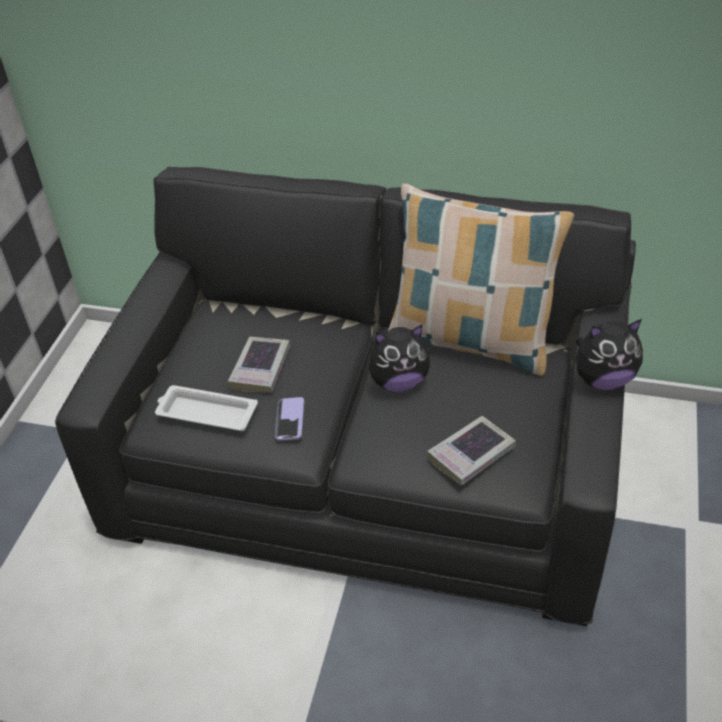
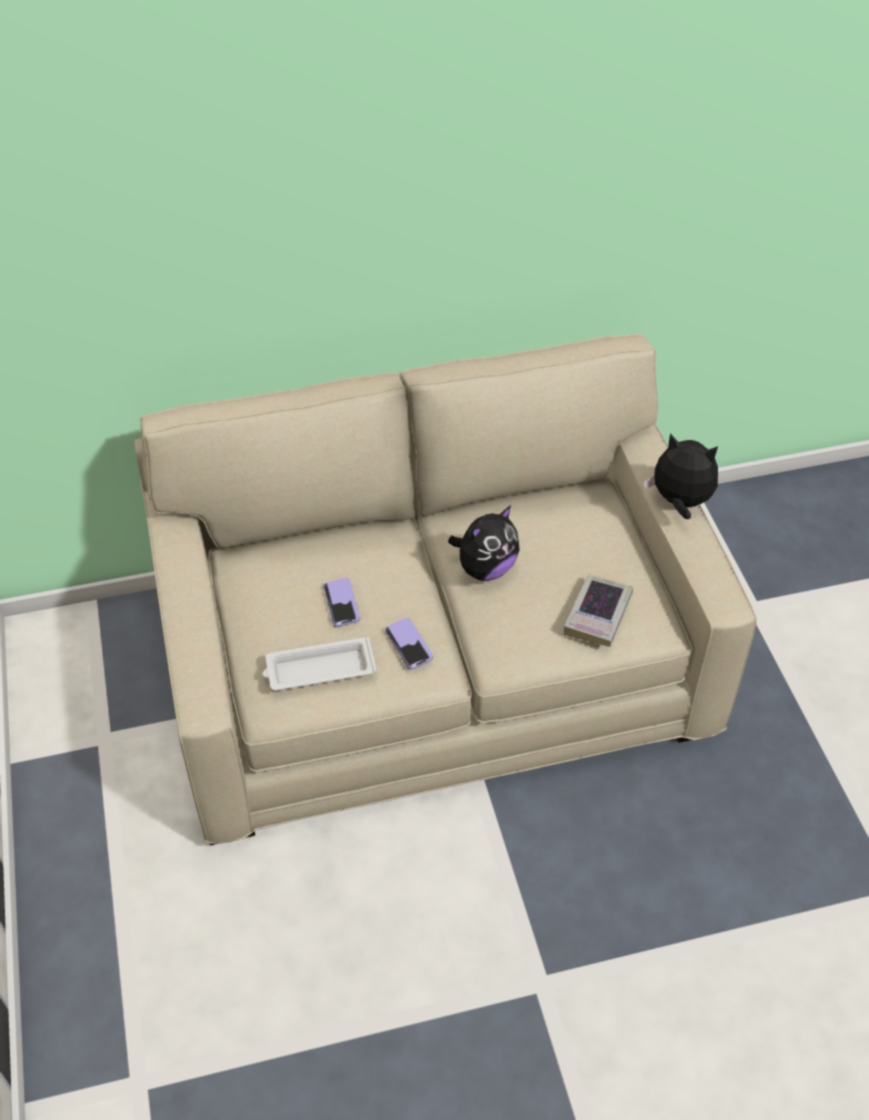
camera: 30 degrees left, 5 degrees up
black sofa [55,167,636,626] -> beige sofa [134,334,757,845]
book [228,337,290,393] -> phone [323,578,360,627]
pillow [388,183,575,376] -> none
plush toy [576,319,643,390] -> plush toy turned 120 degrees counterclockwise [644,433,718,519]

